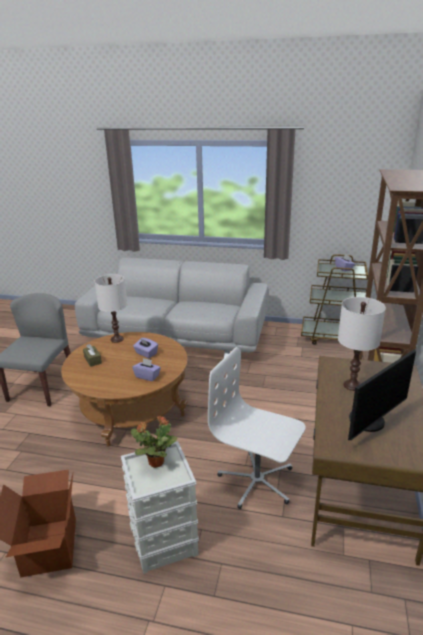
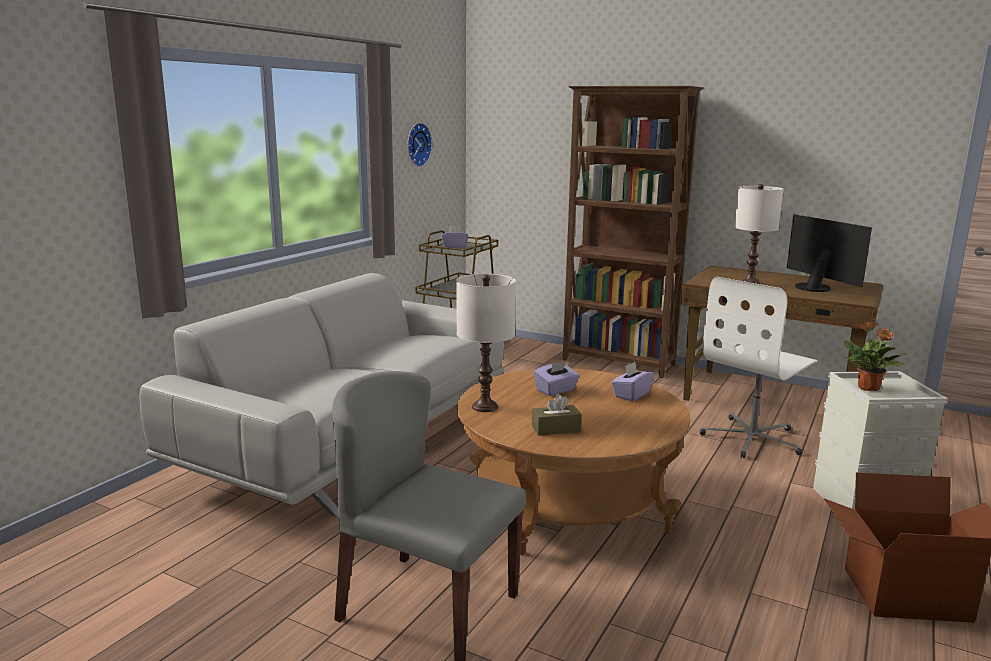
camera: 75 degrees left, 10 degrees down
none -> wall clock [408,123,432,167]

